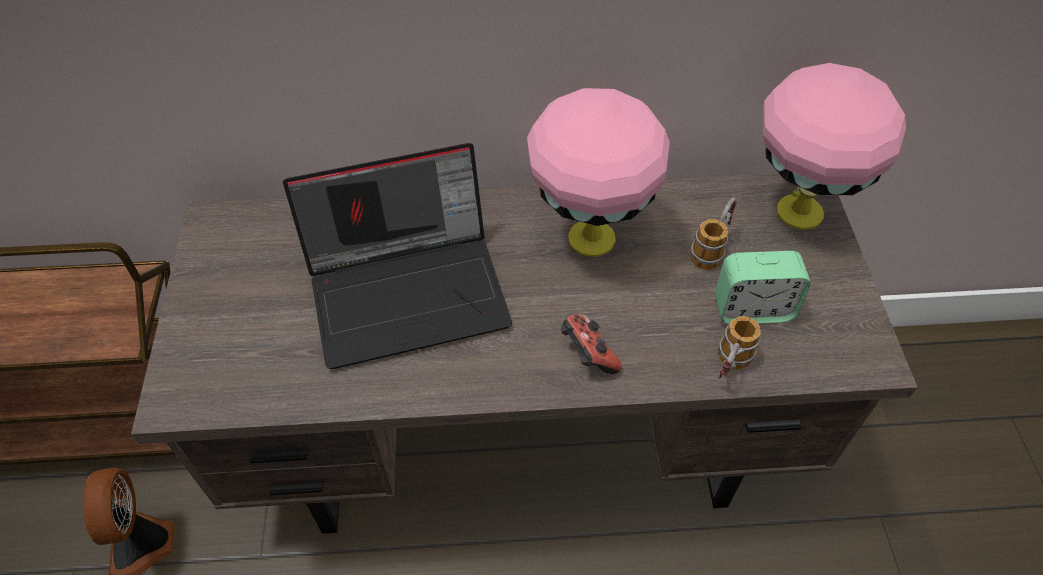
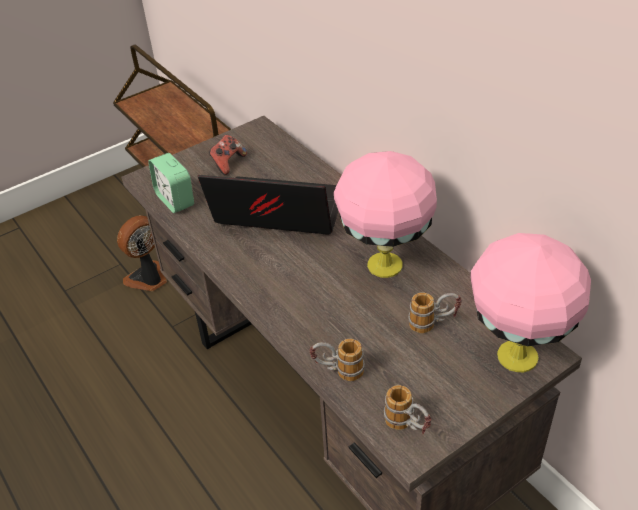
camera: 60 degrees right, 10 degrees down
laptop [283,143,512,369] -> laptop turned 150 degrees clockwise [198,175,338,235]
game controller [560,314,622,374] -> game controller moved to [209,135,247,175]
alarm clock [715,251,811,324] -> alarm clock moved to [148,153,194,213]
none -> mug [384,385,431,435]

